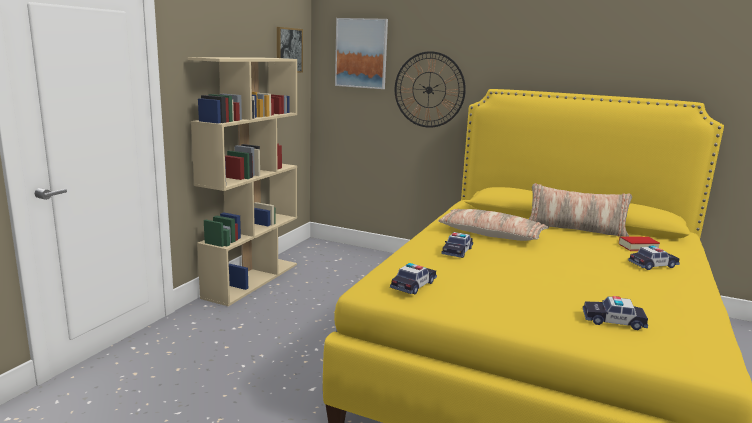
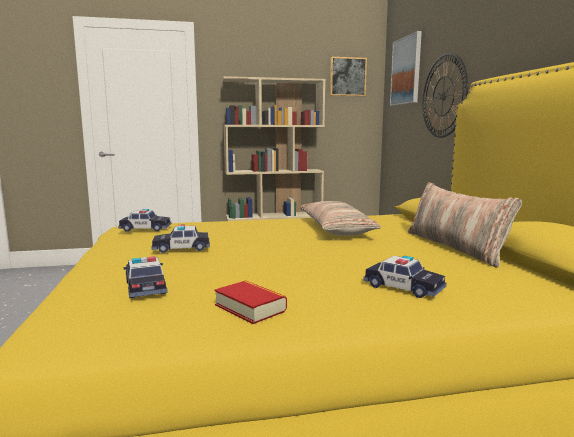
camera: 55 degrees right, 5 degrees down
toy car [441,232,473,258] -> toy car moved to [151,224,210,253]
book [619,236,660,251] -> book moved to [214,281,287,324]

